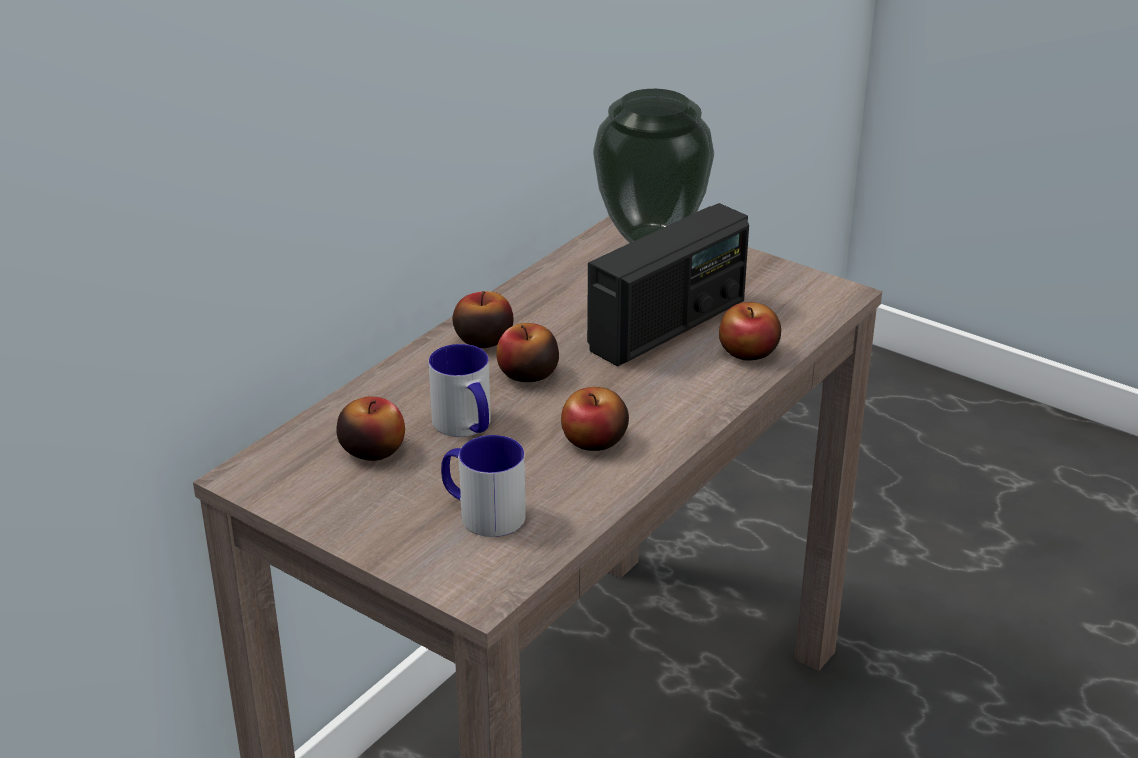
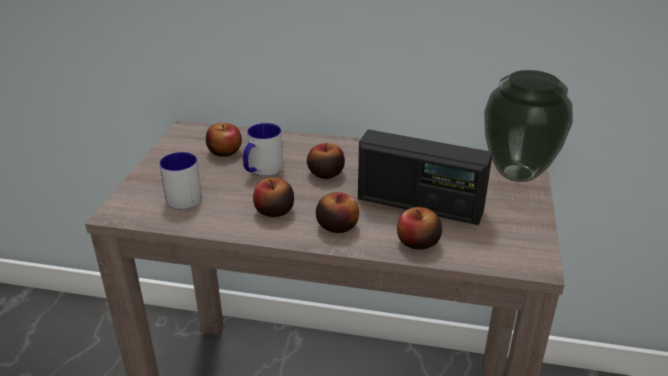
camera: 65 degrees right, 0 degrees up
apple [453,291,514,348] -> apple moved to [316,192,359,233]

